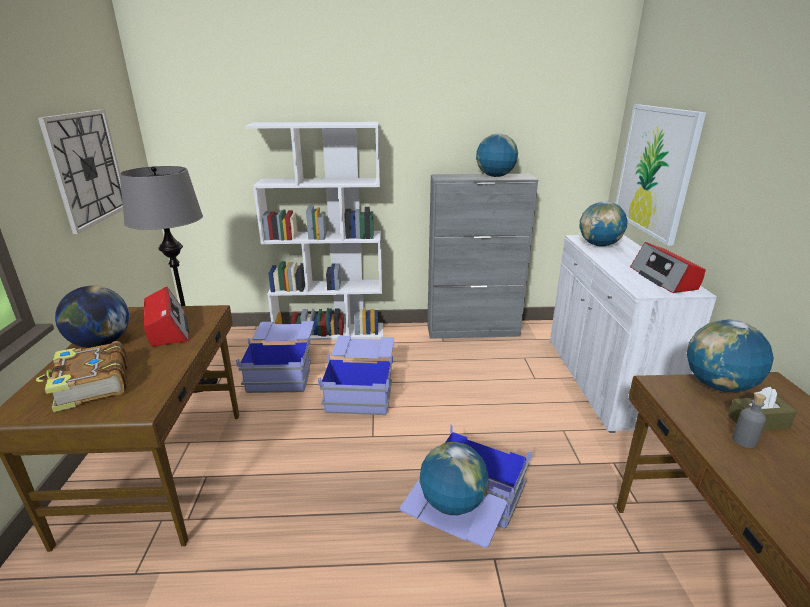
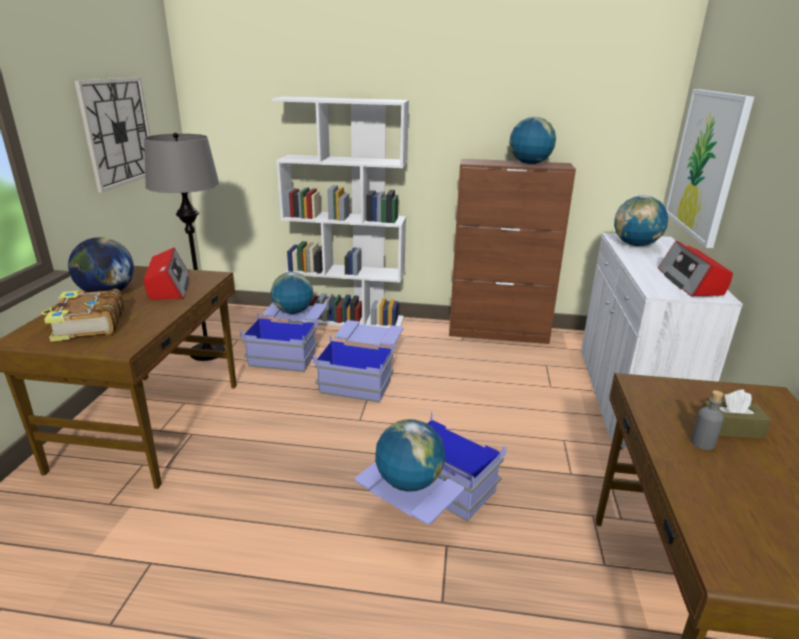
camera: 10 degrees right, 0 degrees up
grey cabinet [427,174,538,339] -> brown cabinet [449,159,576,344]
globe [687,320,774,392] -> globe moved to [271,272,313,314]

